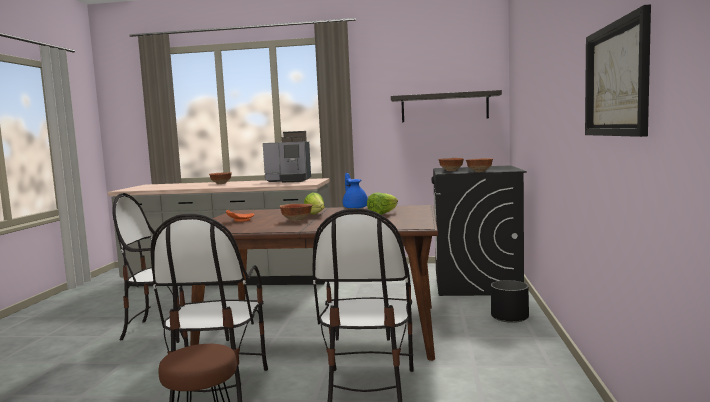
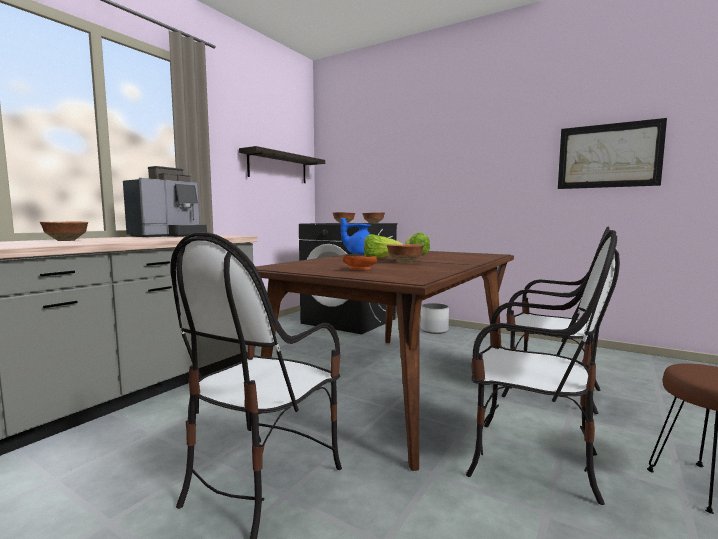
camera: 65 degrees left, 0 degrees up
black planter [491,280,529,323] -> white planter [421,303,449,334]

